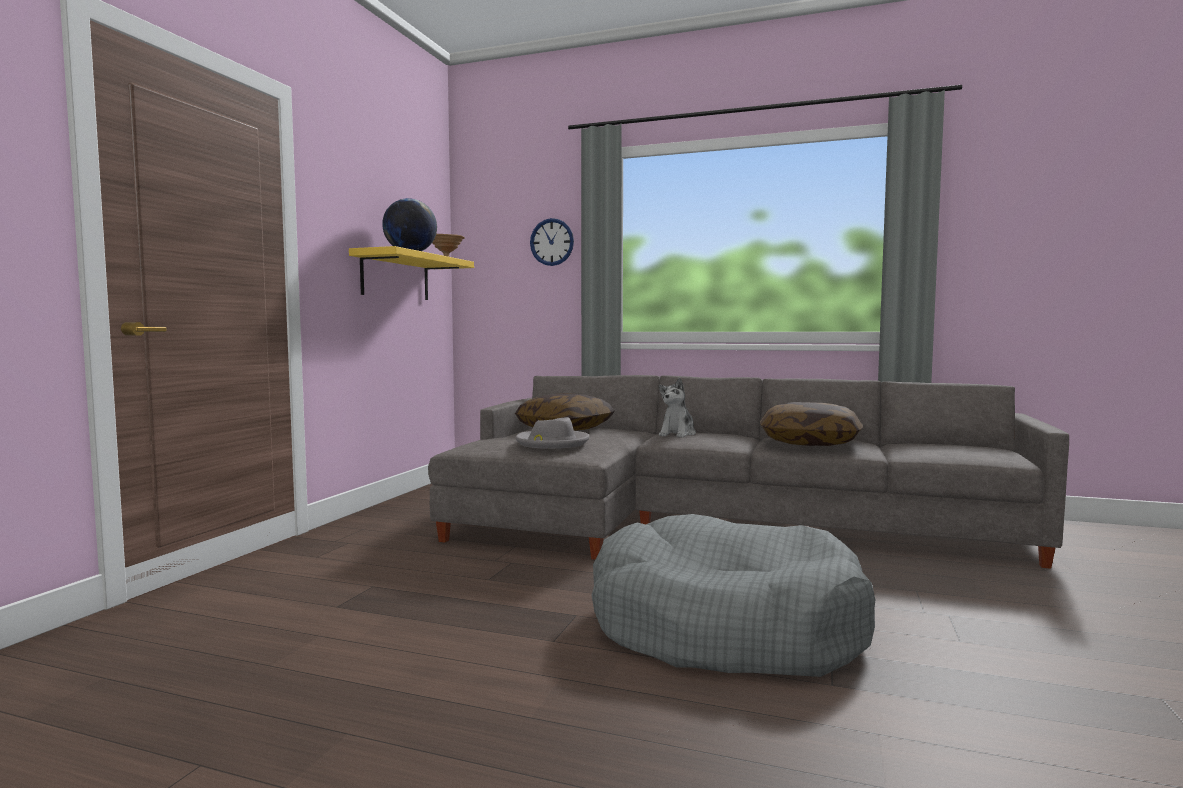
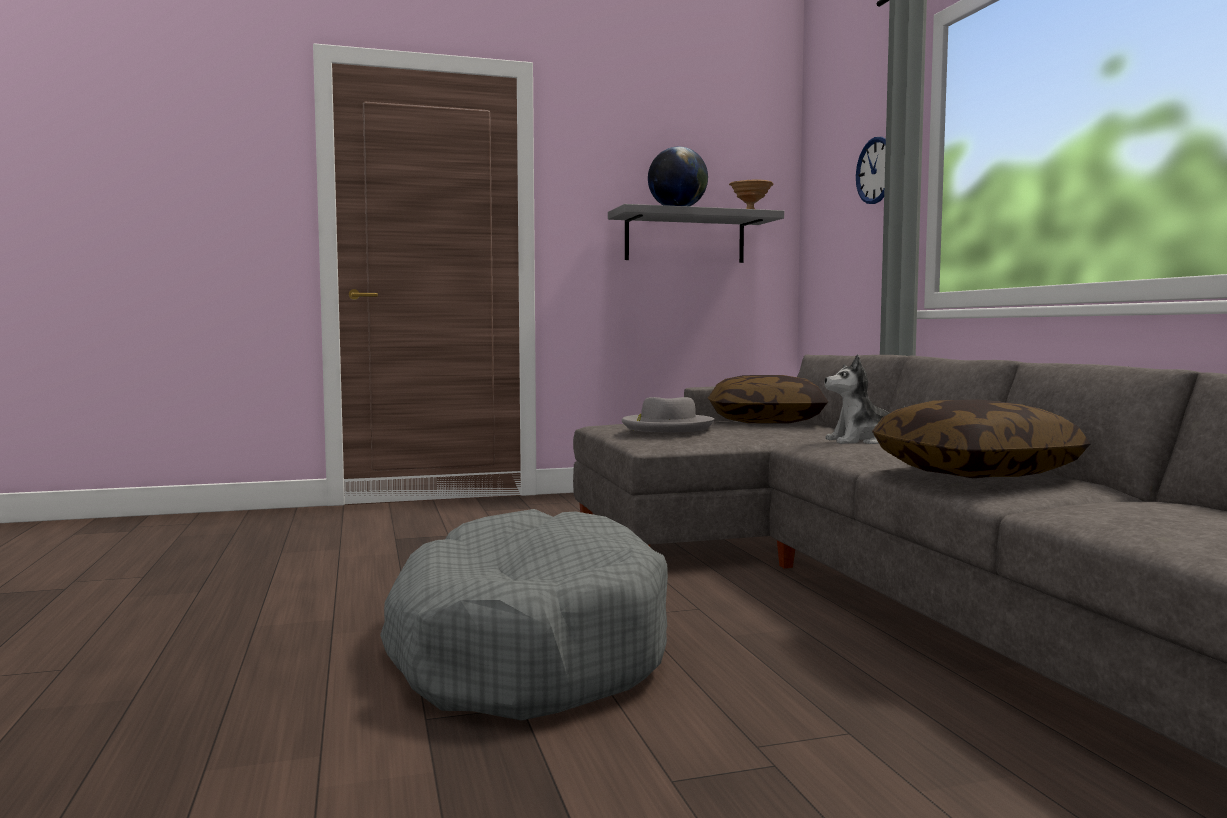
camera: 55 degrees right, 0 degrees up
yellow shelf [349,246,474,300] -> grey shelf [608,204,784,263]

